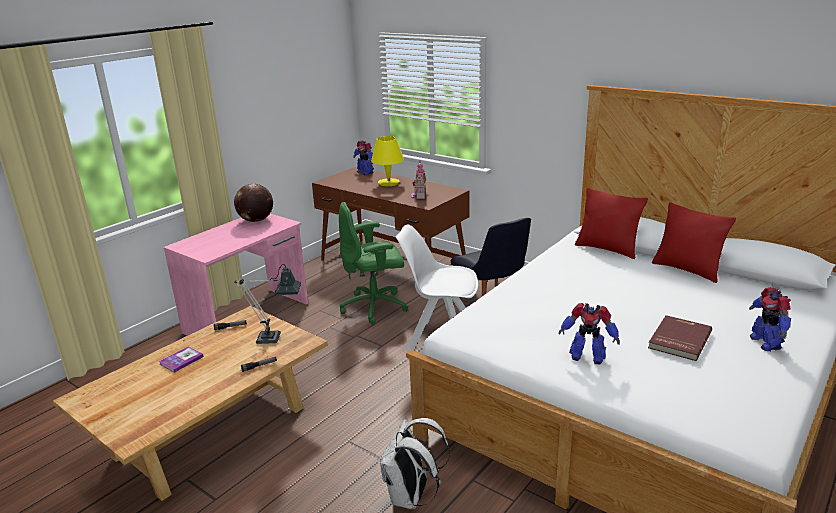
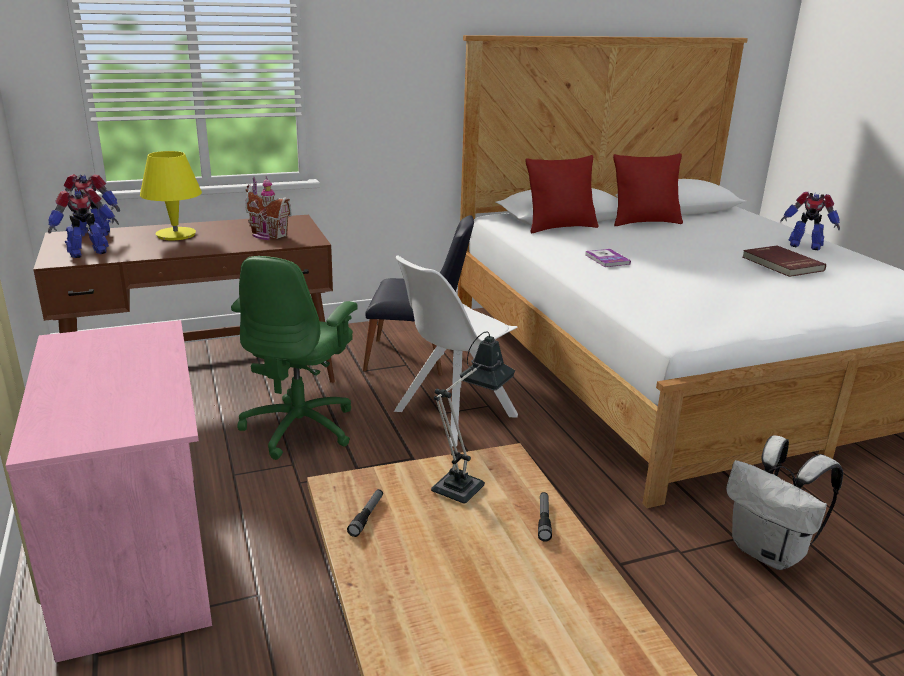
camera: 60 degrees left, 0 degrees up
book [159,346,204,373] -> book moved to [585,249,631,267]
globe [234,184,273,222] -> none
toy robot [558,303,620,364] -> toy robot moved to [48,188,119,258]

